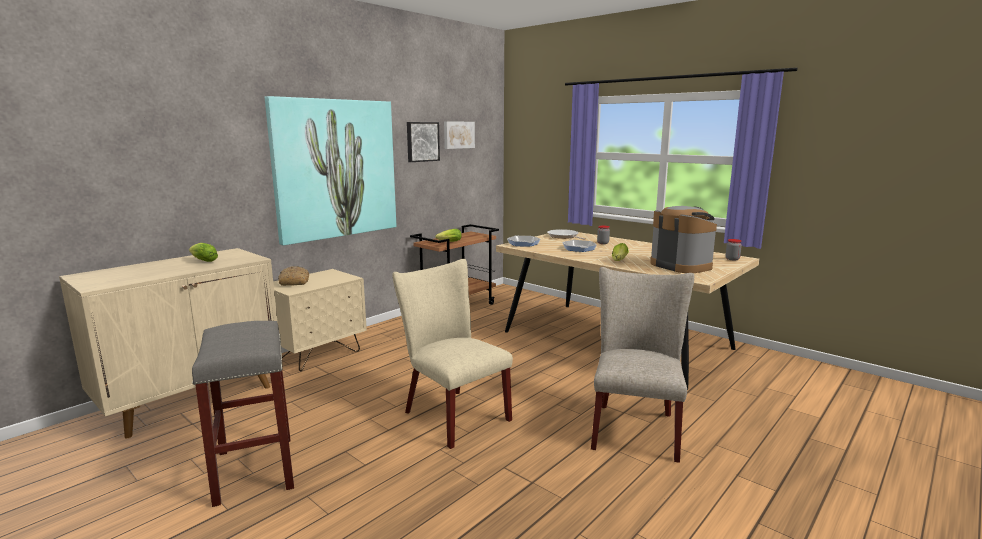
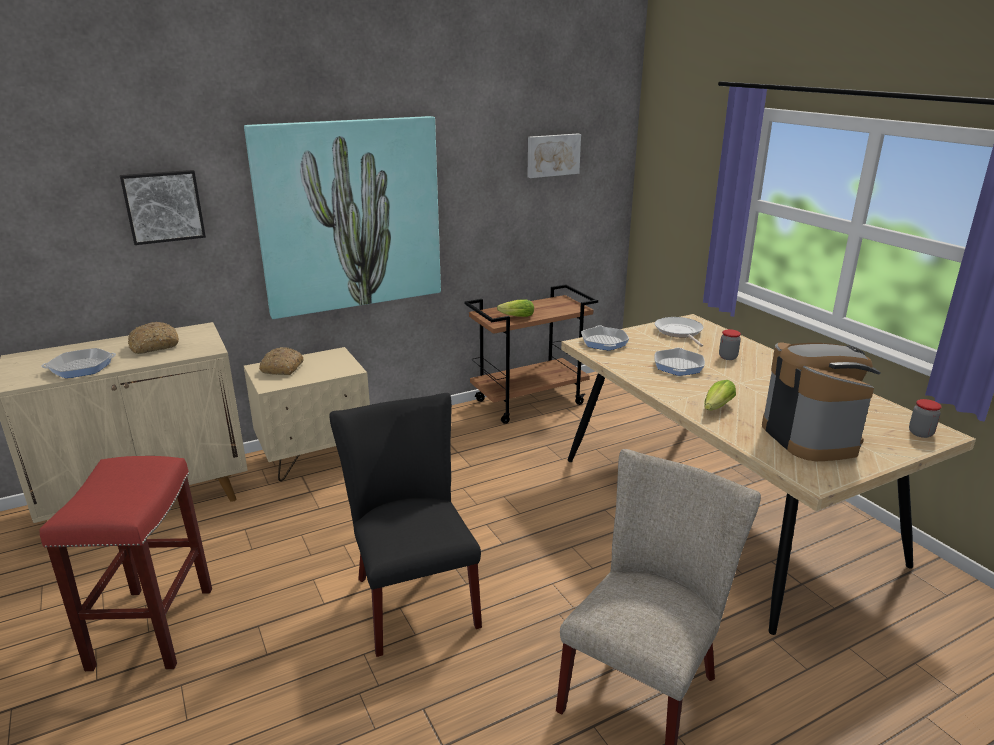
camera: 20 degrees right, 10 degrees up
lettuce [189,243,218,262] -> bread [128,322,179,354]
grey stool [192,321,294,507] -> red stool [40,456,212,671]
beige chair [392,259,513,449] -> black chair [329,393,482,657]
picture [407,122,440,162] -> picture moved to [120,170,206,245]
none -> frying pan [41,348,116,378]

